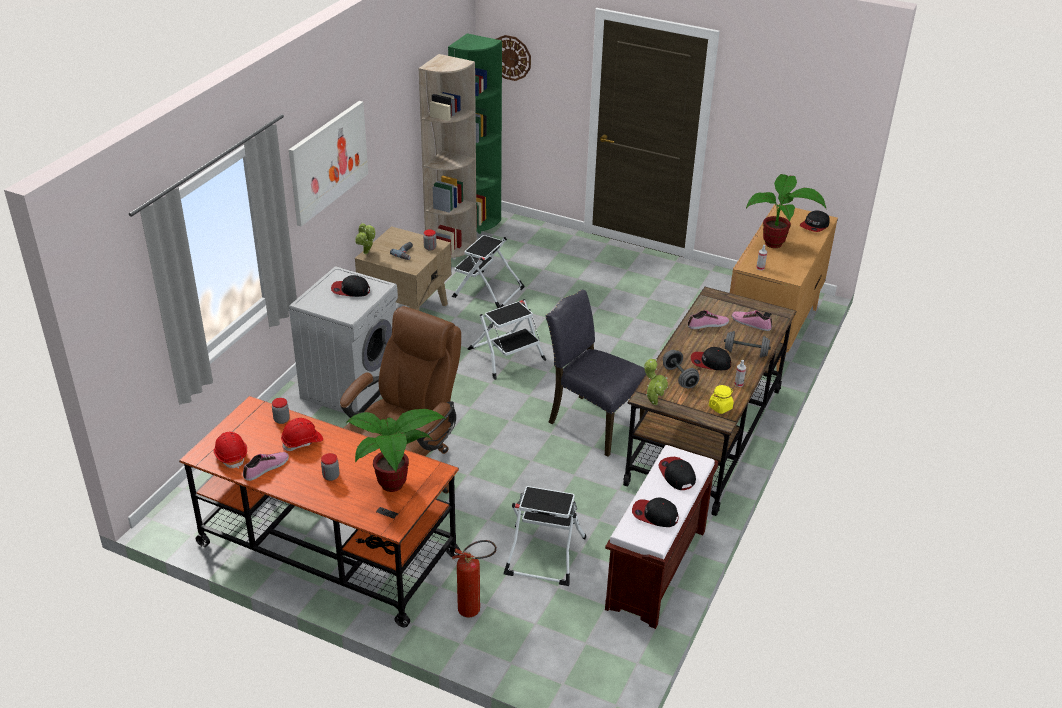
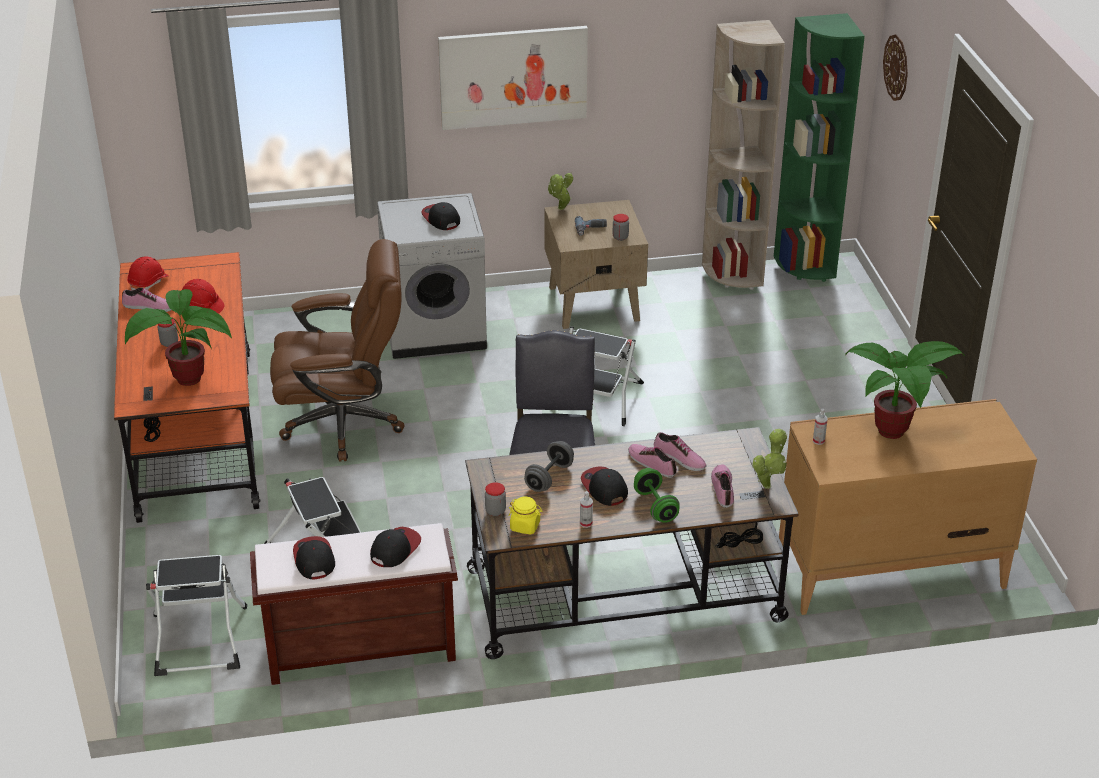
camera: 55 degrees right, 0 degrees up
jar [272,398,290,424] -> jar moved to [485,482,506,516]
step ladder [452,235,525,308] -> step ladder moved to [146,555,247,676]
fire extinguisher [452,540,497,617] -> none
potted plant [644,359,668,405] -> potted plant moved to [752,429,787,489]
grey dumbbell [724,331,771,358] -> green dumbbell [634,468,680,523]
cap [800,210,830,232] -> none
none -> shoe [628,444,677,478]

